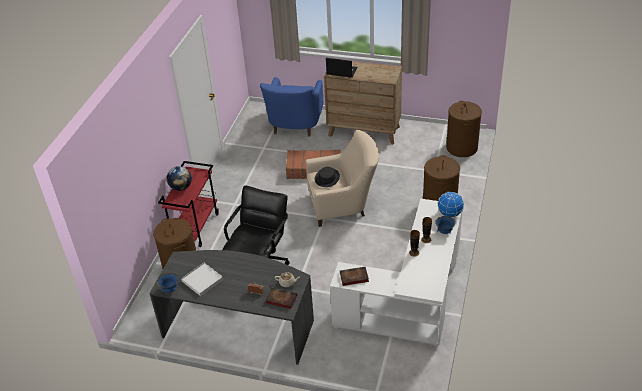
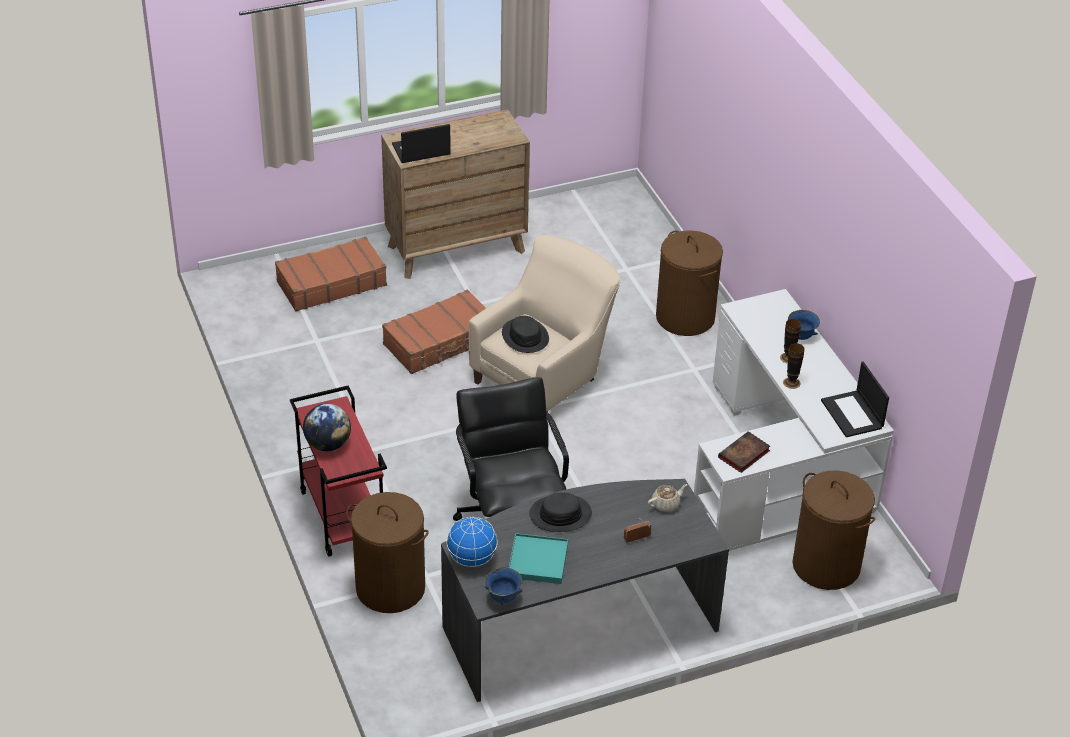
camera: 40 degrees left, 0 degrees up
white tray [181,263,223,296] -> turquoise tray [509,533,568,584]
blue armchair [260,77,323,137] -> brown suitcase [275,237,387,312]
book [265,288,297,309] -> none
globe [437,192,464,217] -> globe moved to [446,516,498,567]
brown laundry basket [446,101,482,157] -> brown laundry basket moved to [792,471,875,590]
none -> black hat [530,492,592,532]
none -> laptop [821,362,889,437]

